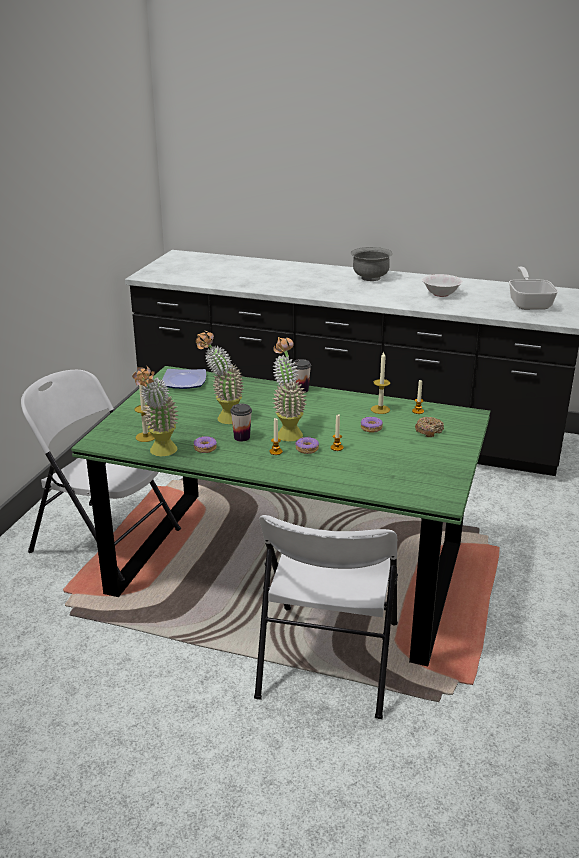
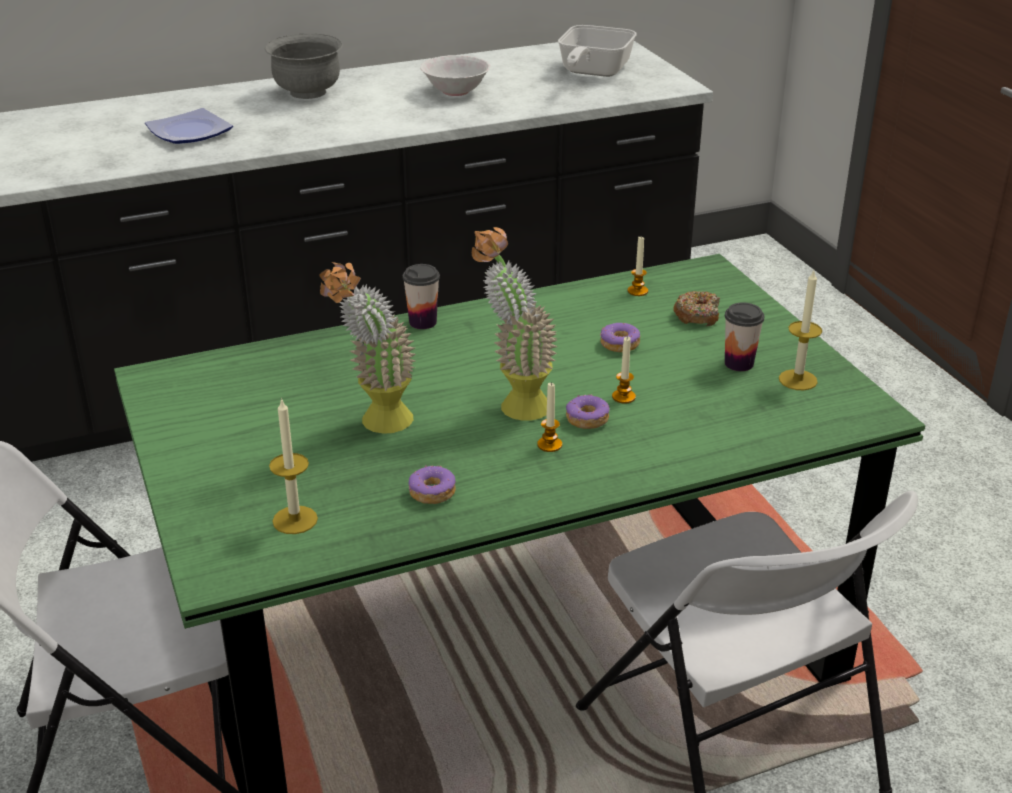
camera: 40 degrees left, 5 degrees up
potted plant [132,366,178,456] -> none
plate [162,369,206,389] -> plate moved to [145,108,233,144]
cup [230,404,252,442] -> cup moved to [725,303,764,371]
candle [371,352,390,414] -> candle moved to [779,271,822,390]
frying pan [509,267,558,310] -> frying pan turned 120 degrees counterclockwise [558,25,637,77]

